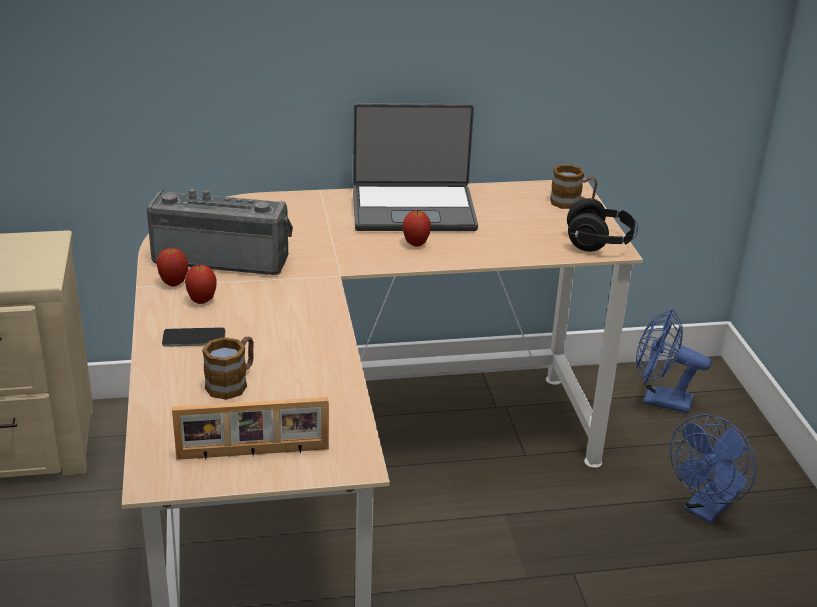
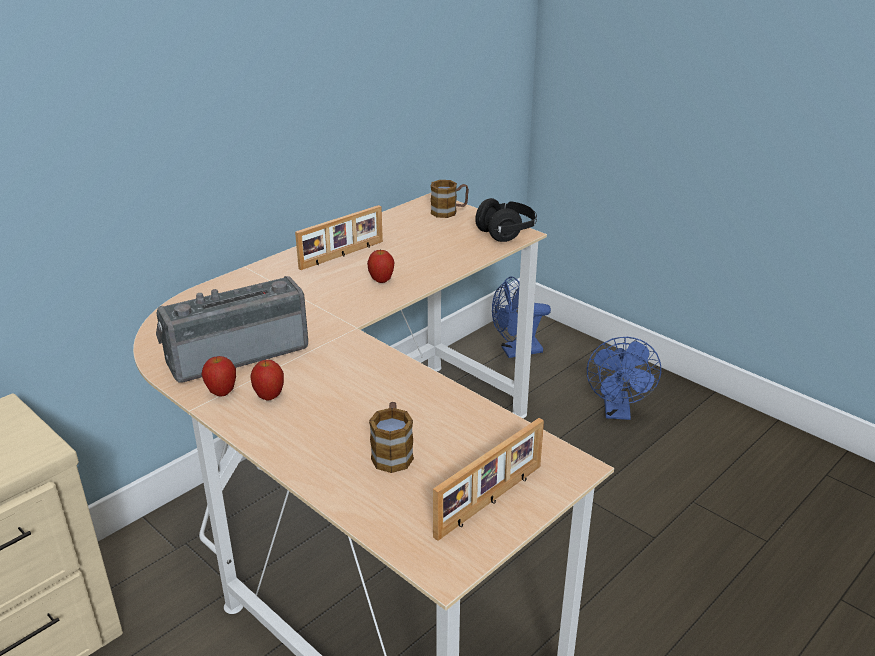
camera: 35 degrees left, 0 degrees up
phone [162,327,225,347] -> none
laptop [353,103,478,231] -> picture frame [295,205,383,270]

